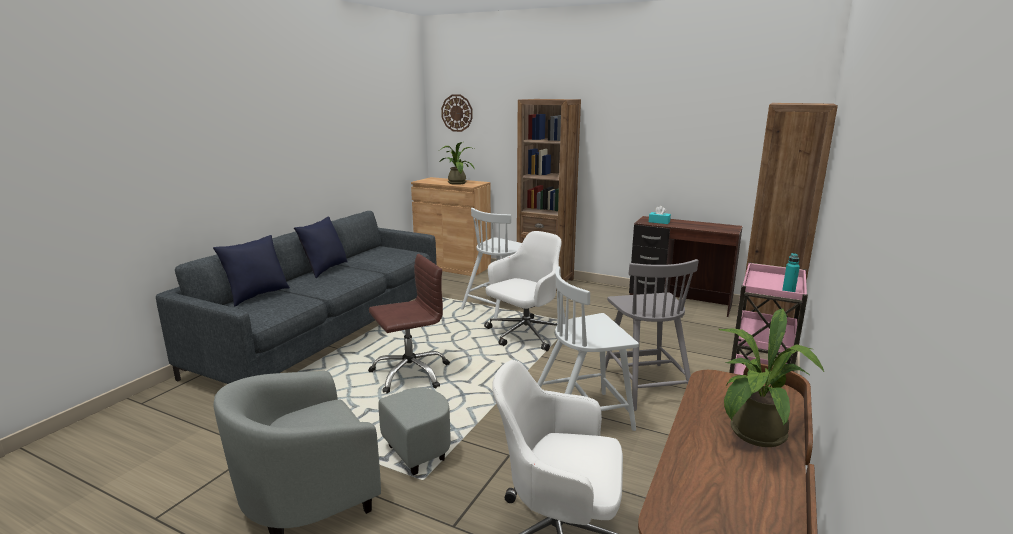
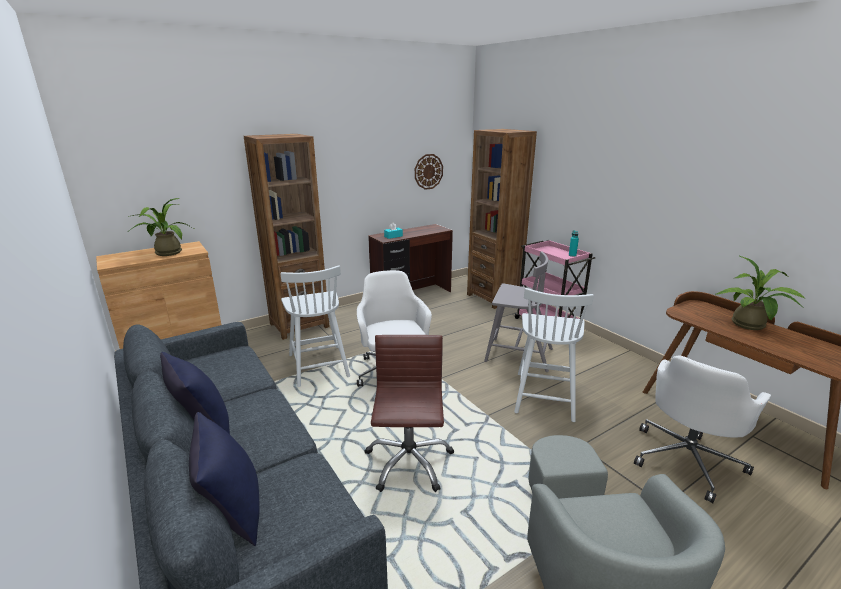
camera: 60 degrees left, 5 degrees up
wall clock [441,94,473,132] -> wall clock moved to [415,154,443,190]

